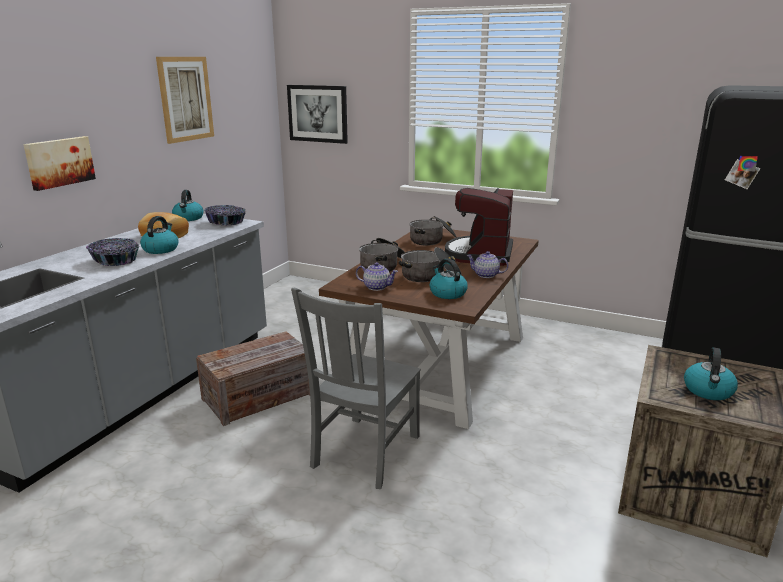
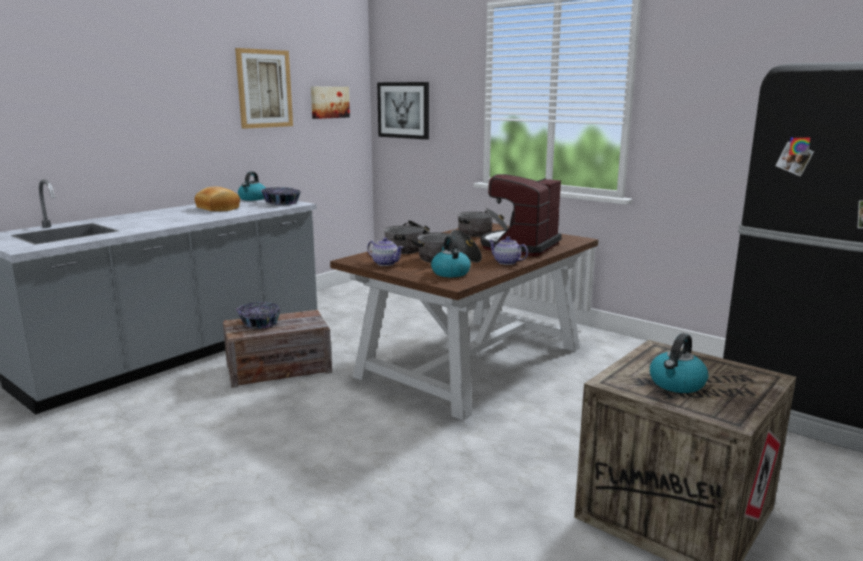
camera: 15 degrees right, 5 degrees down
picture [23,136,96,191] -> picture moved to [311,87,350,119]
bowl [86,238,140,266] -> bowl moved to [236,302,281,329]
kettle [140,216,179,254] -> none
grey chair [291,288,421,489] -> none

